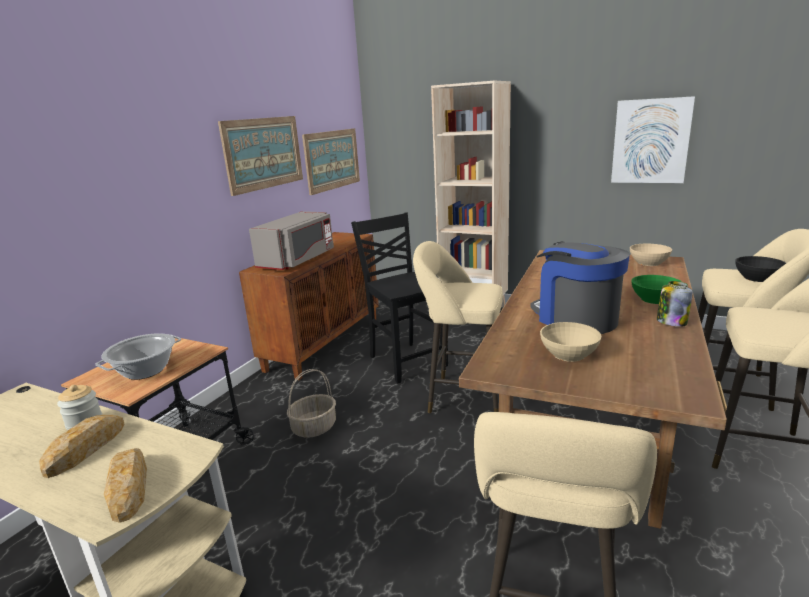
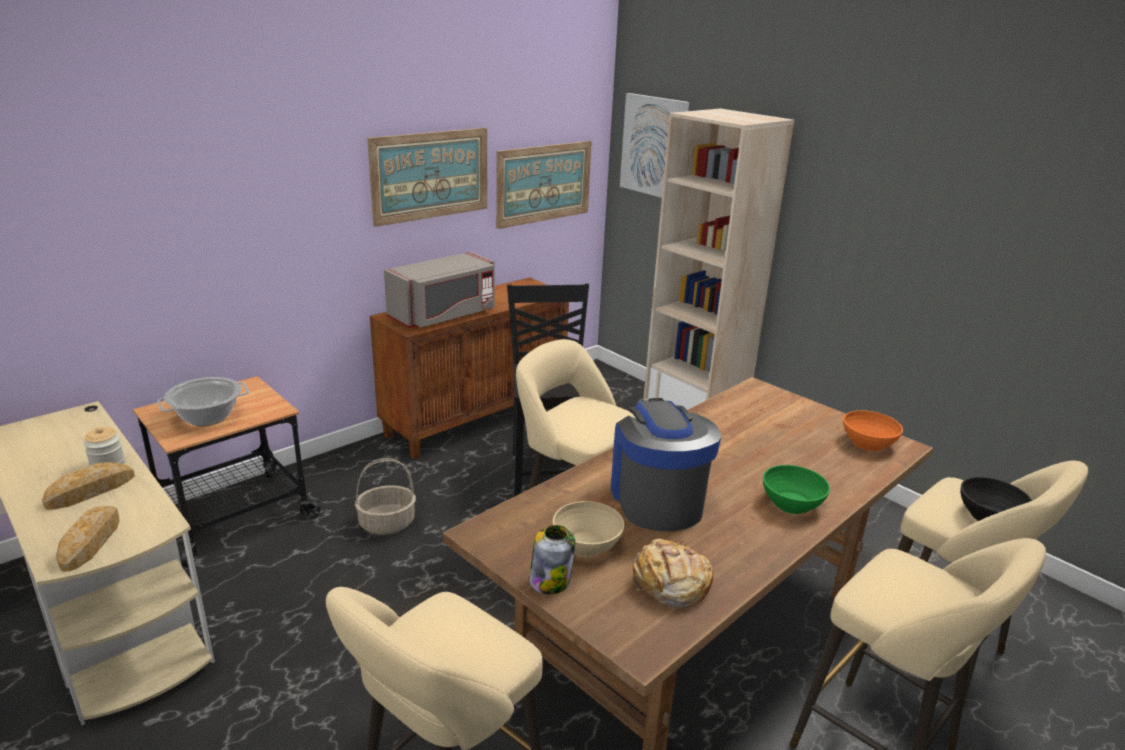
camera: 20 degrees right, 5 degrees up
picture [611,96,695,183] -> picture moved to [620,93,689,198]
beige bowl [630,244,672,266] -> orange bowl [843,410,903,451]
jar [657,281,693,327] -> jar moved to [529,525,575,594]
none -> bread [633,538,713,608]

